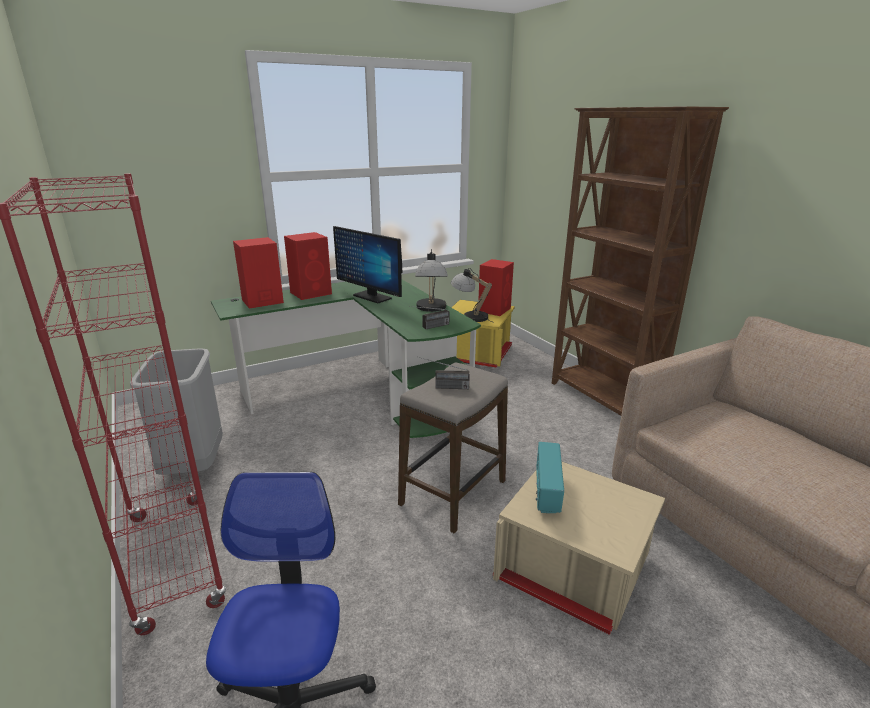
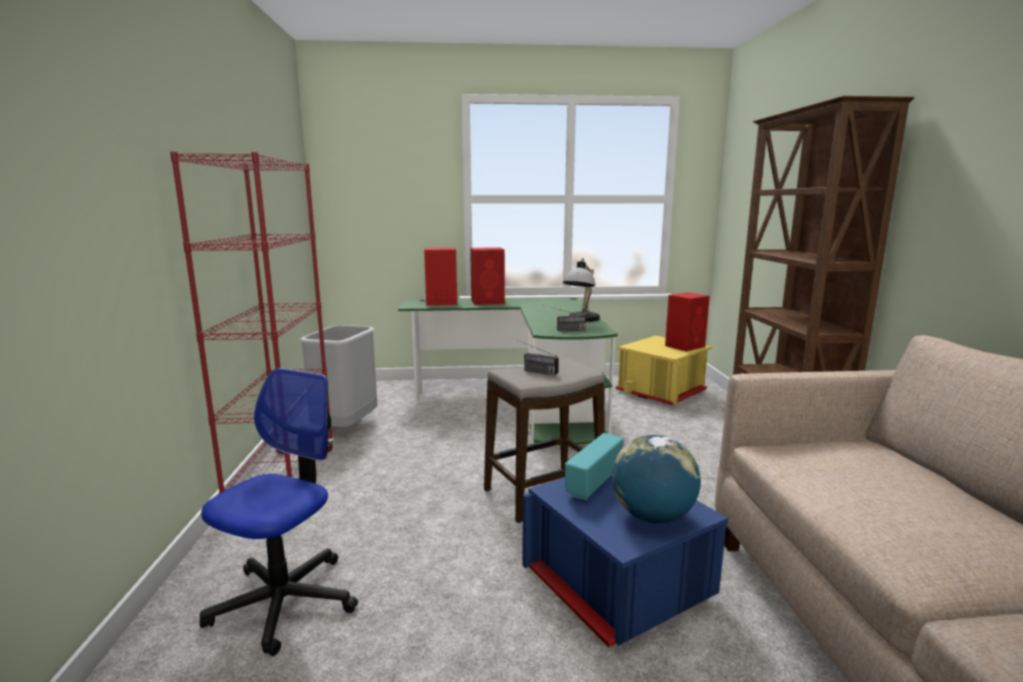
camera: 25 degrees right, 10 degrees down
monitor [333,226,402,303] -> none
table lamp [451,268,492,322] -> none
beige storage box [493,462,665,635] -> blue storage box [522,475,728,648]
none -> globe [612,435,701,523]

